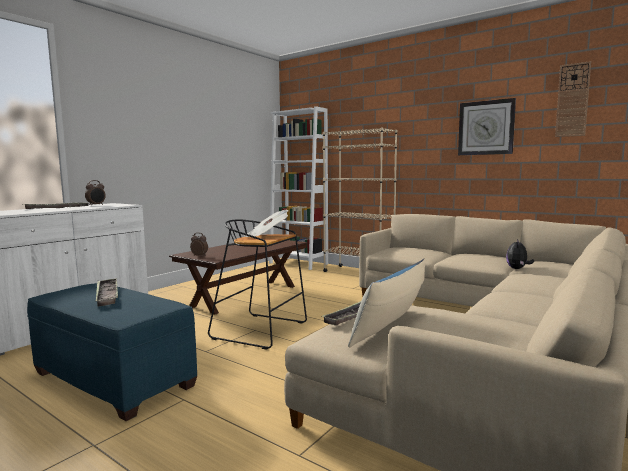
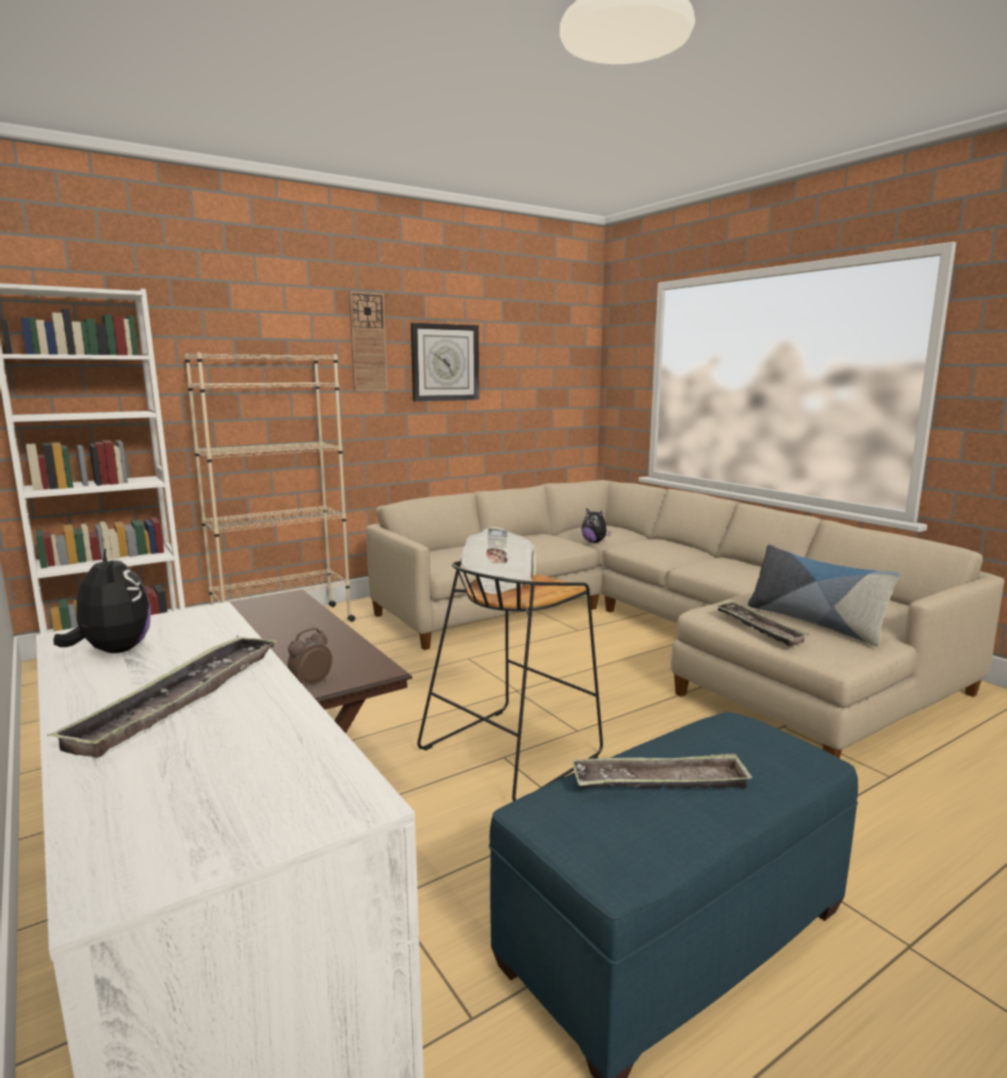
camera: 70 degrees left, 5 degrees up
alarm clock [85,180,106,205] -> plush toy [53,548,151,653]
wall clock [555,61,591,137] -> wall clock moved to [349,291,388,391]

